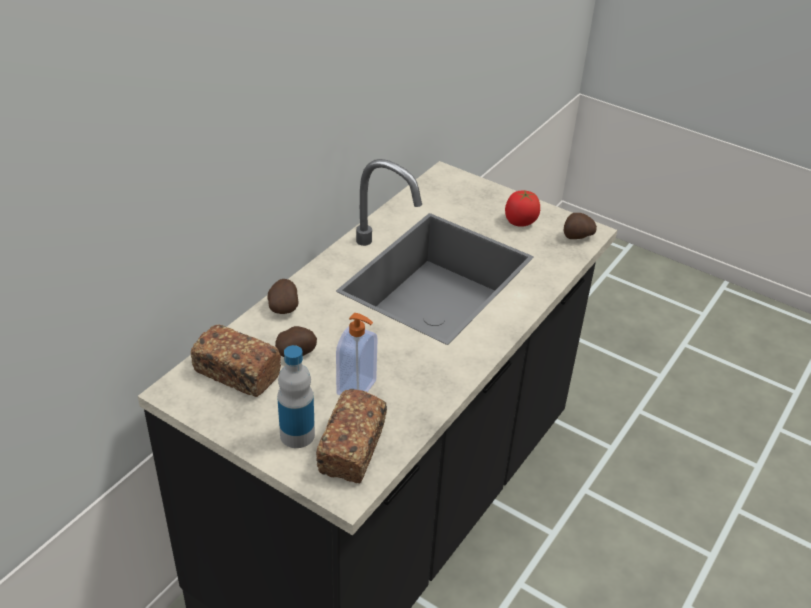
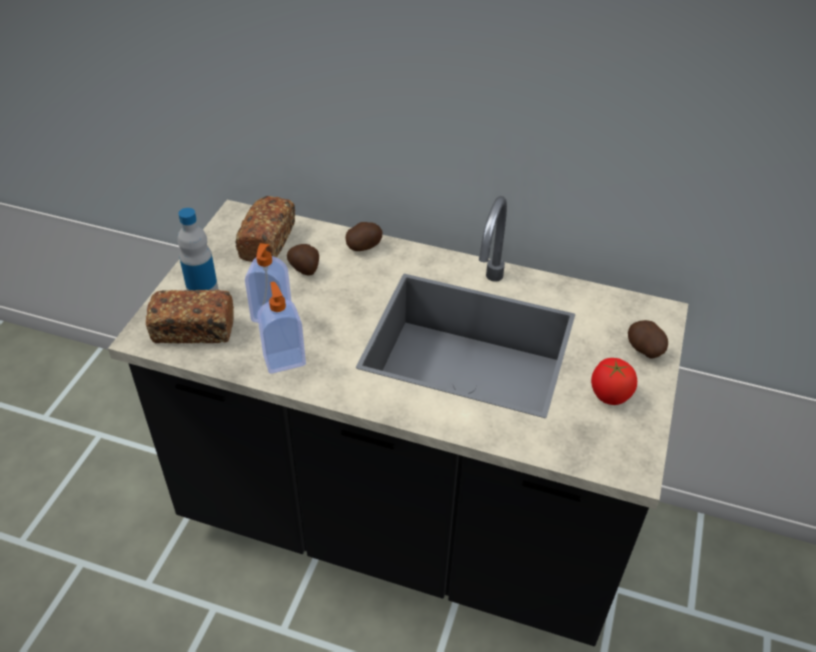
camera: 75 degrees right, 5 degrees up
potato [564,213,597,239] -> potato moved to [628,320,668,359]
none -> soap dispenser [257,282,306,374]

